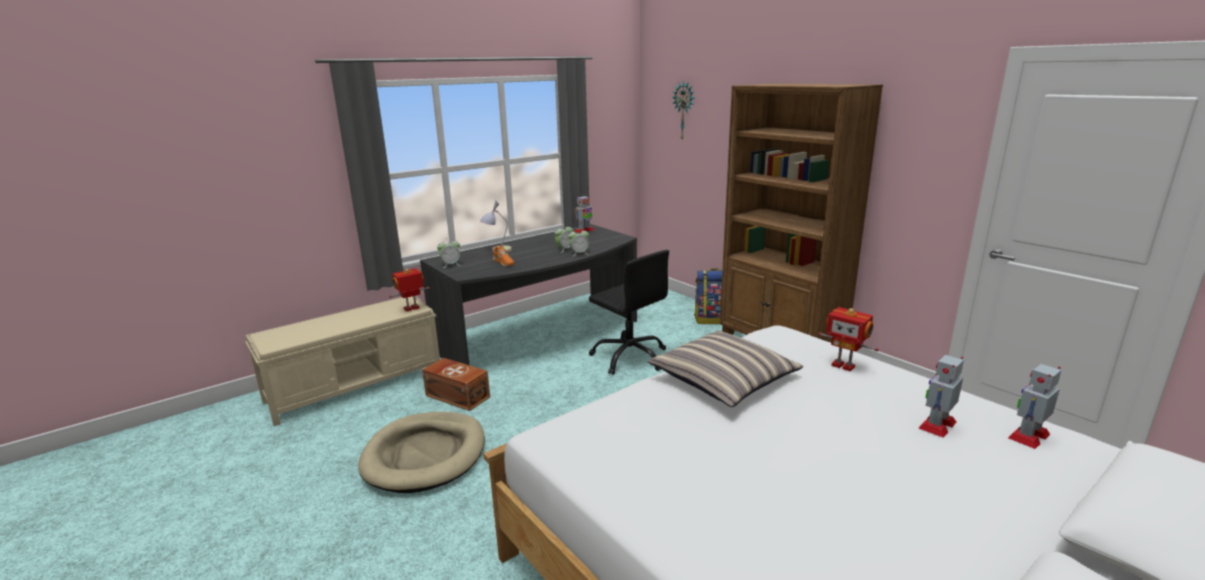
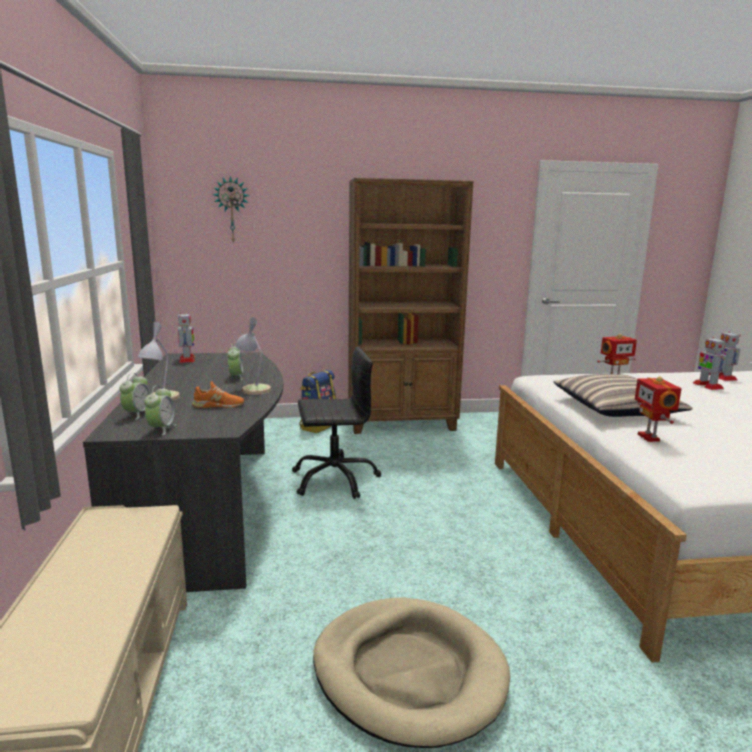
camera: 60 degrees left, 5 degrees down
toy robot [389,269,430,311] -> toy robot moved to [635,376,681,442]
brown storage box [422,358,490,411] -> none
alarm clock [568,228,589,256] -> alarm clock moved to [120,373,151,420]
none -> table lamp [235,317,271,395]

